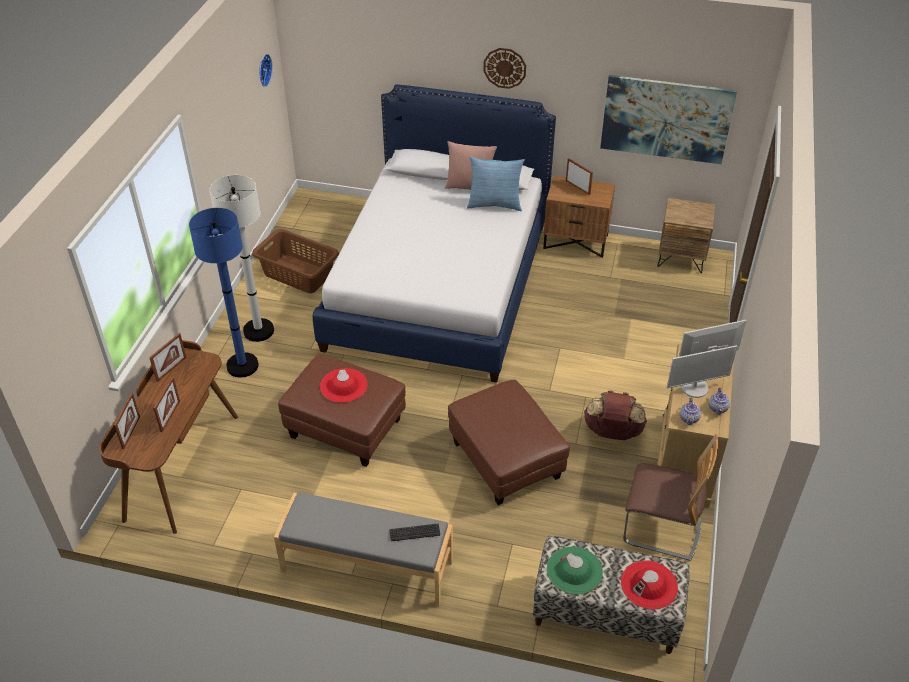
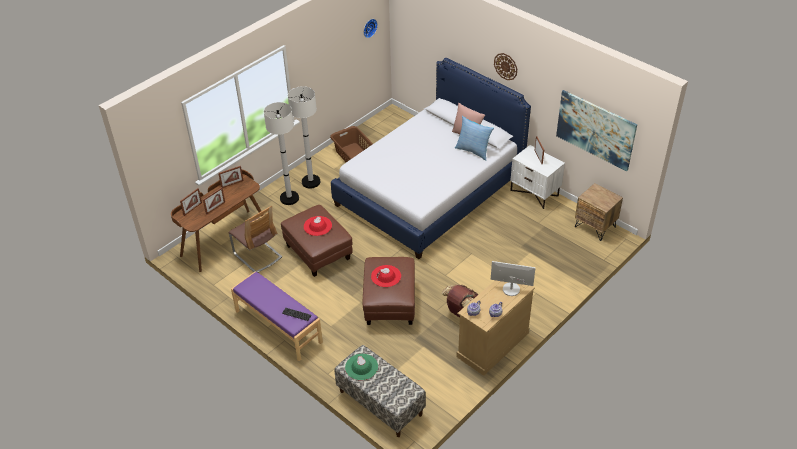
camera: 30 degrees right, 0 degrees up
blue floor lamp [189,208,259,377] -> white floor lamp [264,102,299,205]
grey bench [274,493,453,607] -> purple bench [231,271,323,361]
brown nightstand [543,176,615,258] -> white nightstand [510,145,565,209]
red hat [621,560,678,610] -> red hat moved to [371,265,401,287]
chair [623,434,718,561] -> chair moved to [228,206,282,273]
monitor [667,345,738,398] -> none

